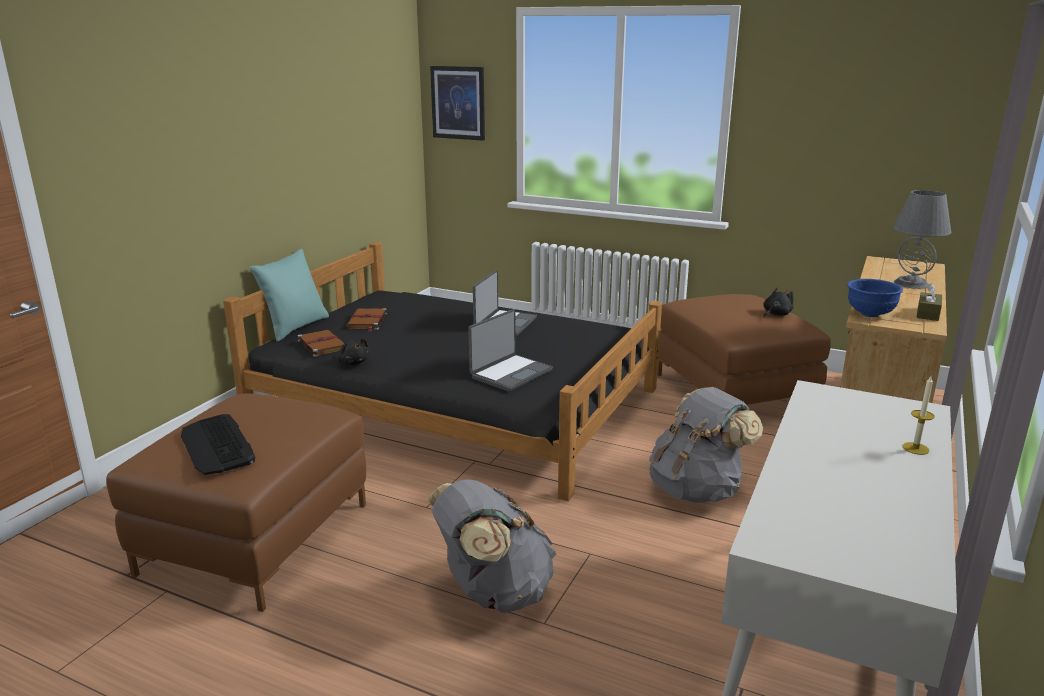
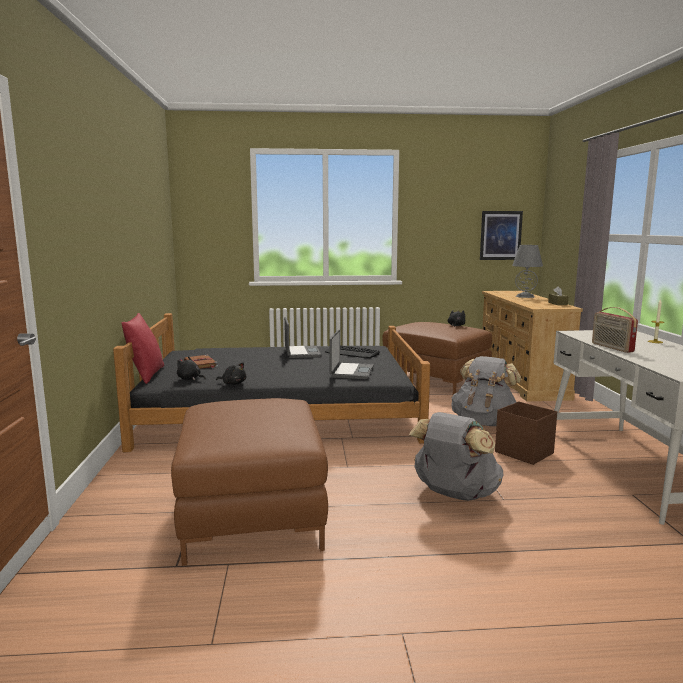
camera: 30 degrees left, 10 degrees down
keyboard [181,414,255,475] -> keyboard moved to [325,345,380,358]
turquoise pillow [250,249,329,342] -> red pillow [122,313,164,384]
brown book [298,330,344,357] -> black plush toy [177,357,206,380]
picture [430,66,485,141] -> picture moved to [480,211,523,260]
blue bowl [847,279,903,317] -> none
none -> brown storage box [495,401,557,465]
none -> radio [592,307,638,353]

